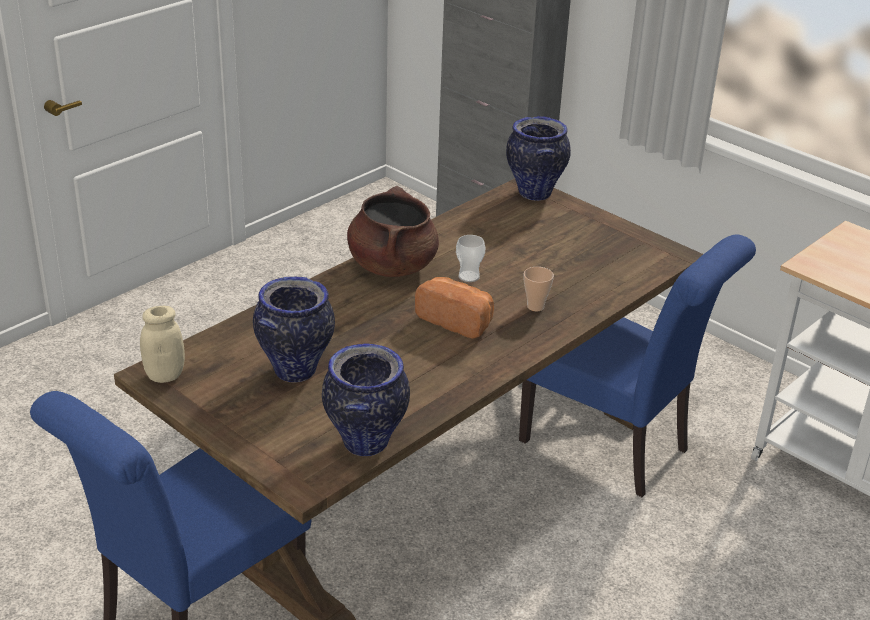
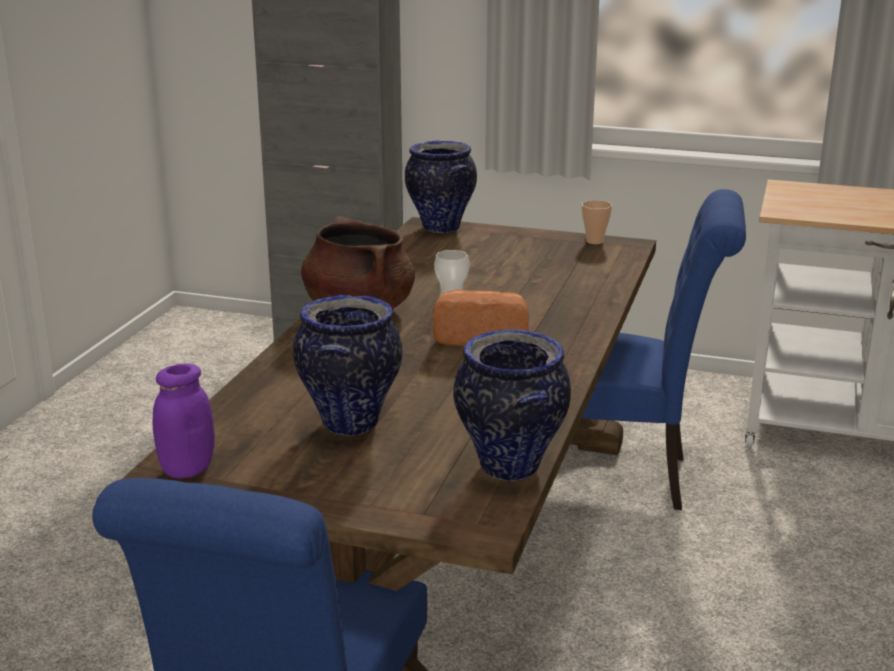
camera: 25 degrees left, 10 degrees down
beige jar [140,306,185,383] -> purple jar [153,363,215,479]
cup [524,267,554,311] -> cup moved to [582,200,612,244]

